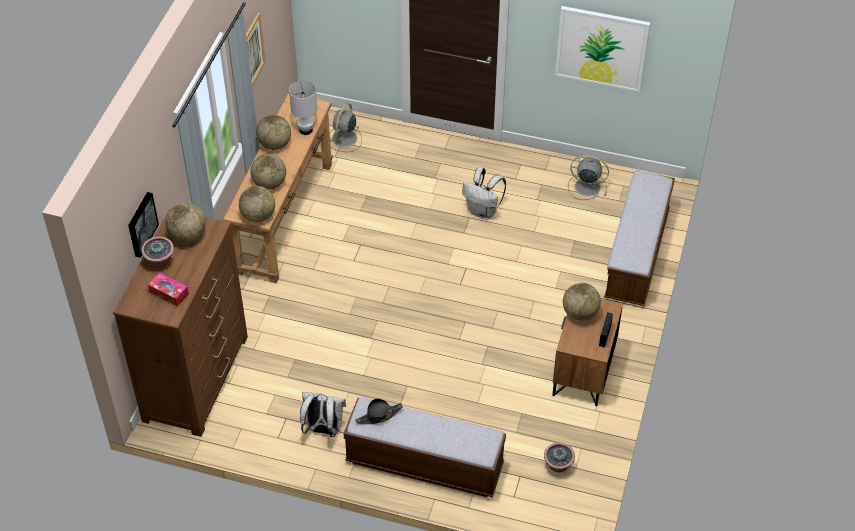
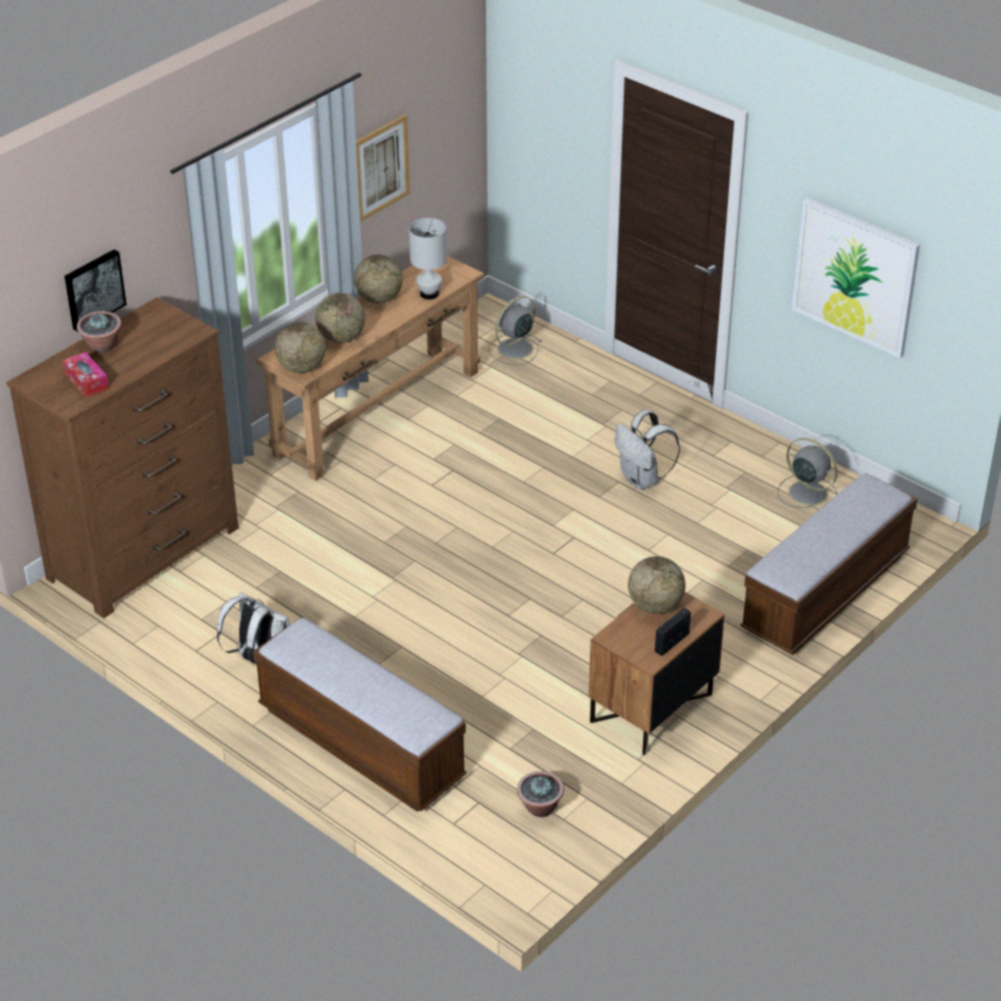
camera: 25 degrees right, 10 degrees down
globe [166,203,206,243] -> none
black hat [355,399,403,424] -> none

